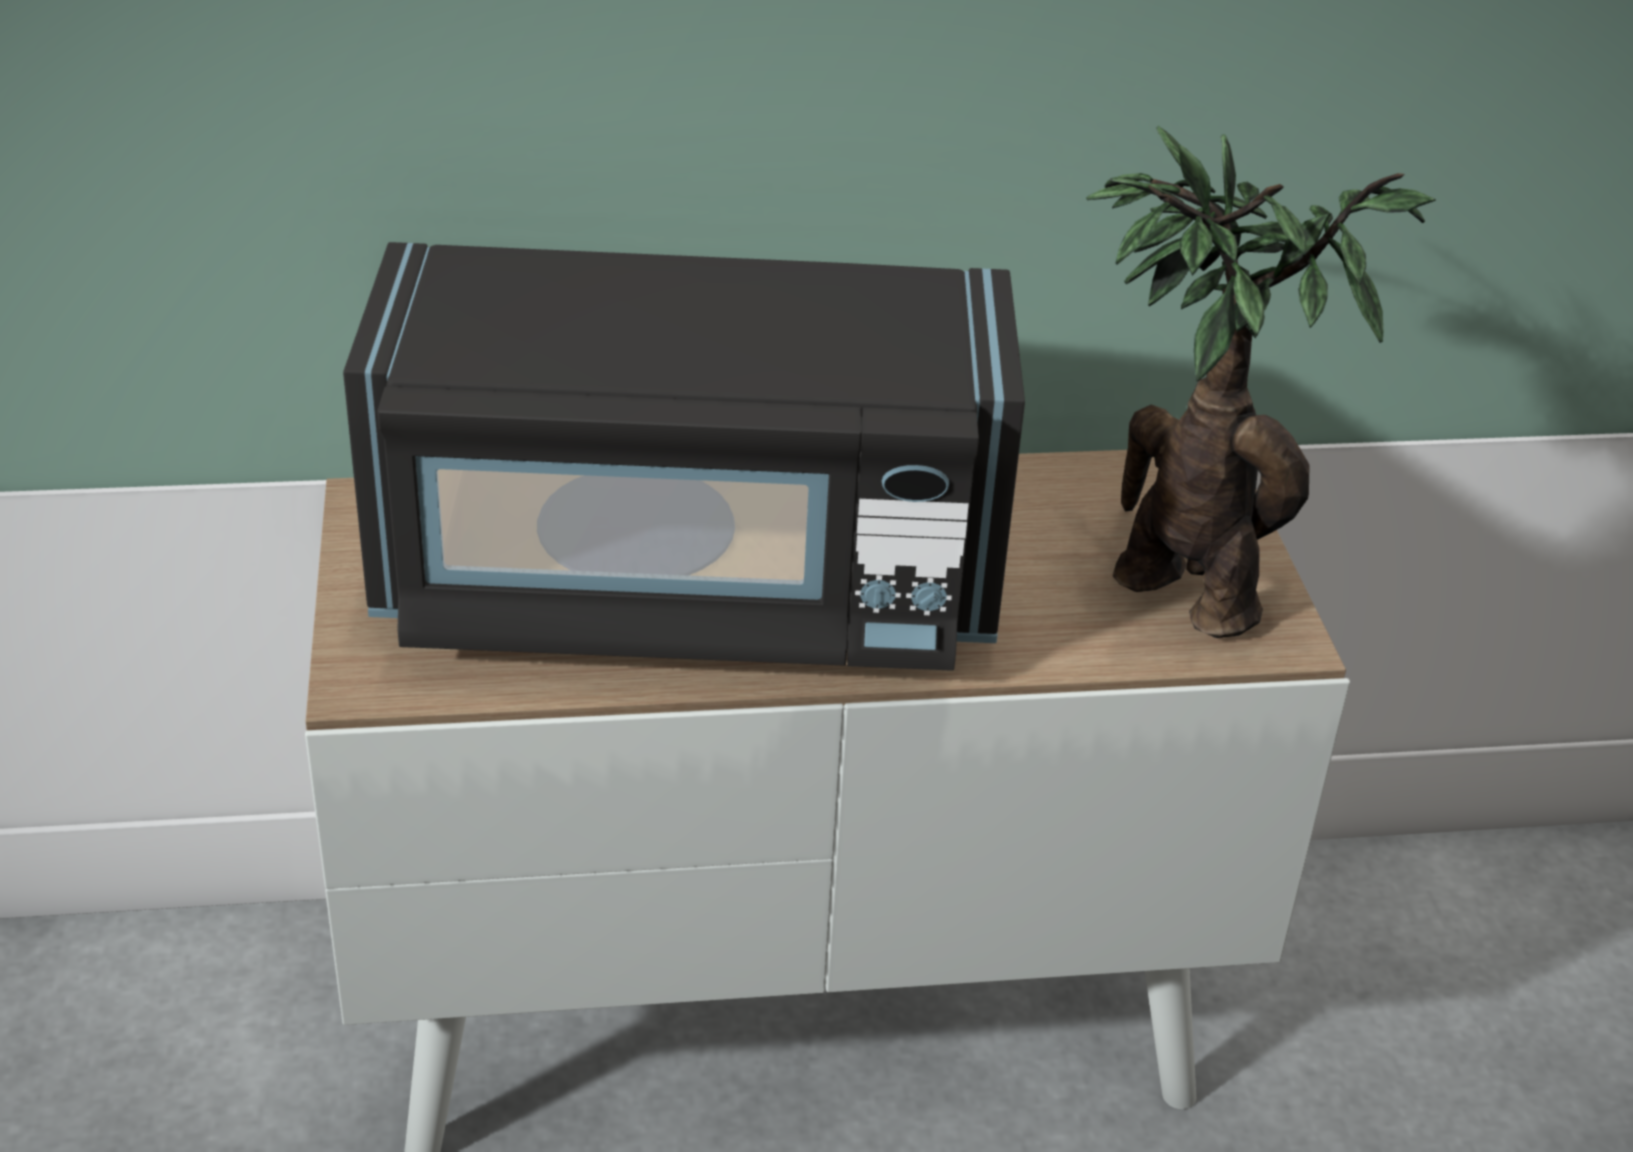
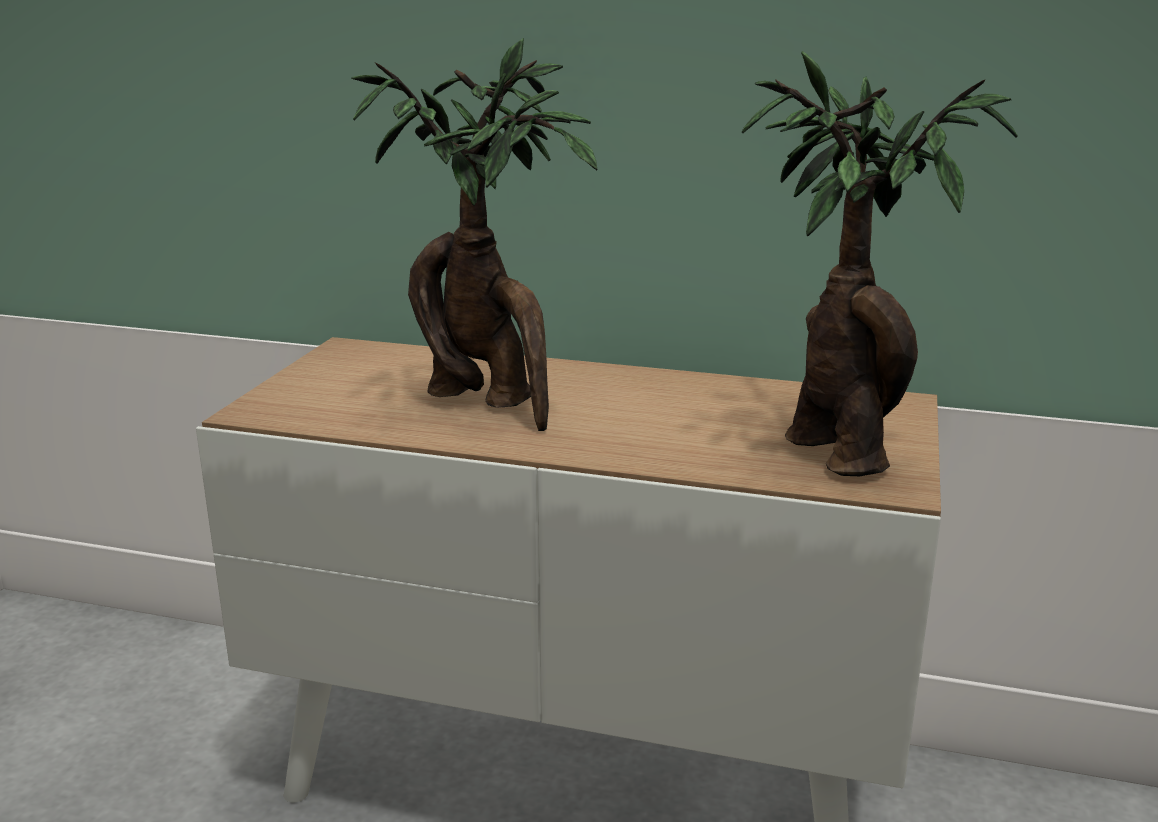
camera: 25 degrees right, 15 degrees down
black microwave [343,242,1025,671] -> potted plant [351,38,597,431]

